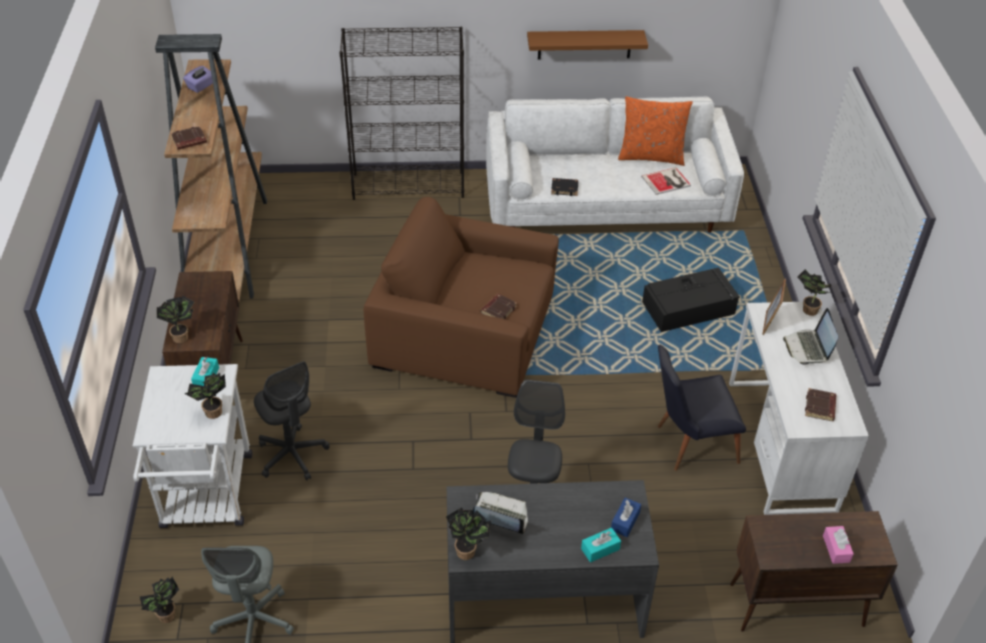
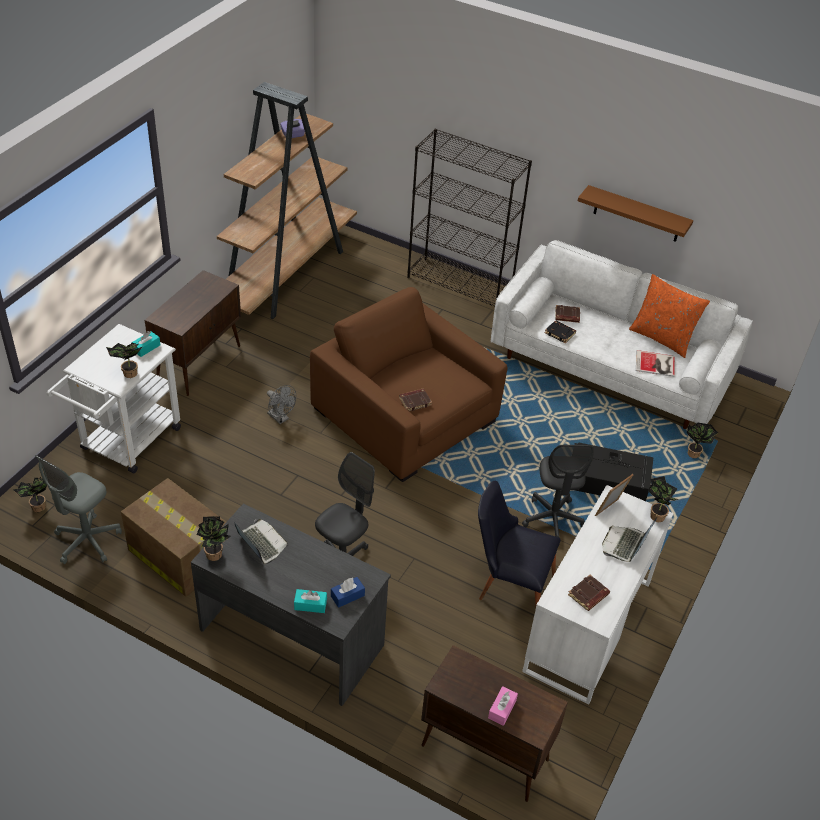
camera: 30 degrees right, 0 degrees up
potted plant [157,296,194,344] -> potted plant moved to [687,422,718,458]
brown book [170,126,207,150] -> brown book moved to [555,305,580,323]
grey office chair [254,361,330,481] -> grey office chair moved to [522,445,594,537]
none -> cardboard box [121,478,226,597]
none -> grey fan [267,385,296,424]

